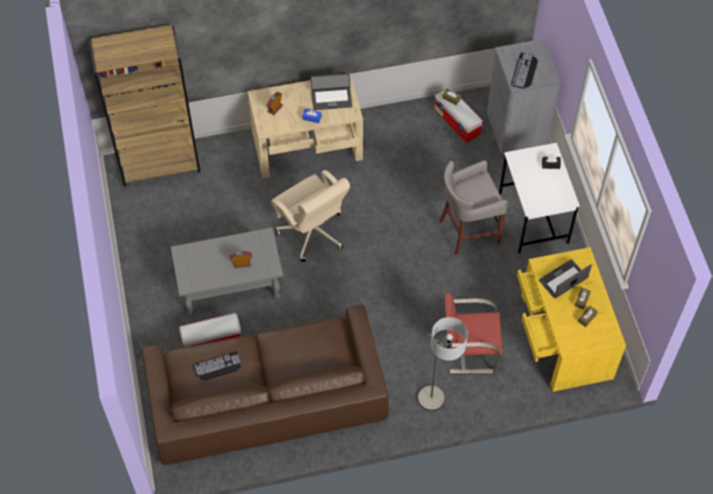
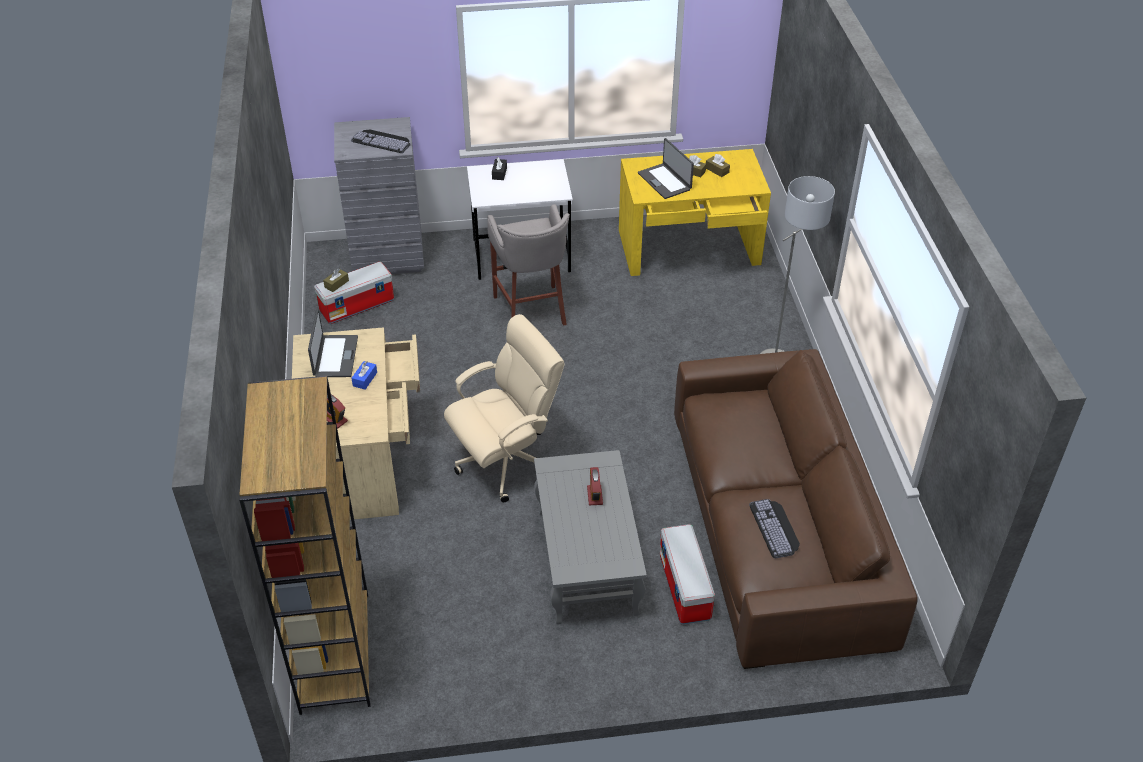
camera: 85 degrees left, 15 degrees down
red chair [445,293,503,373] -> none

